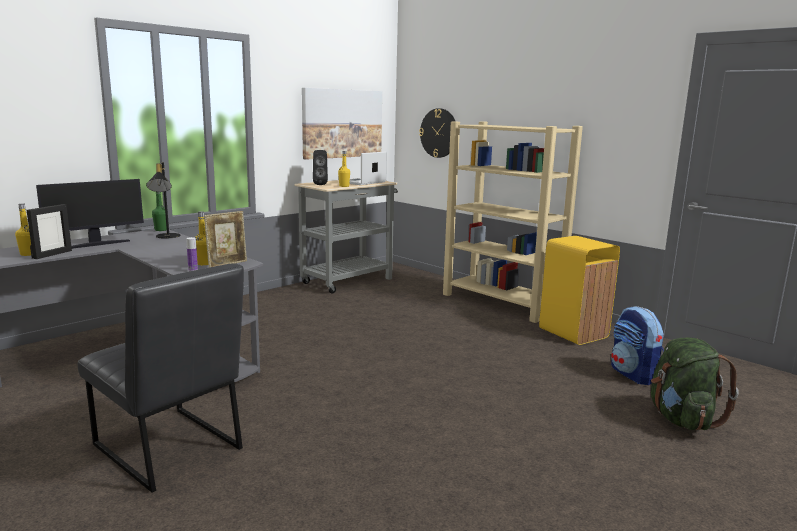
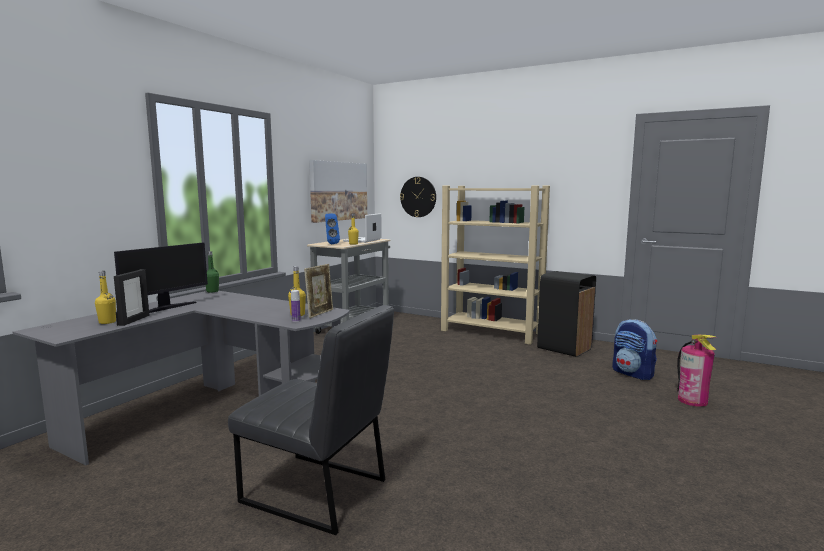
camera: 15 degrees left, 5 degrees down
black table lamp [146,162,180,239] -> none
black speaker [313,150,328,185] -> blue speaker [325,214,340,244]
yellow trash can [539,236,620,345] -> black trash can [537,271,596,357]
green backpack [651,337,739,430] -> fire extinguisher [677,335,716,407]

